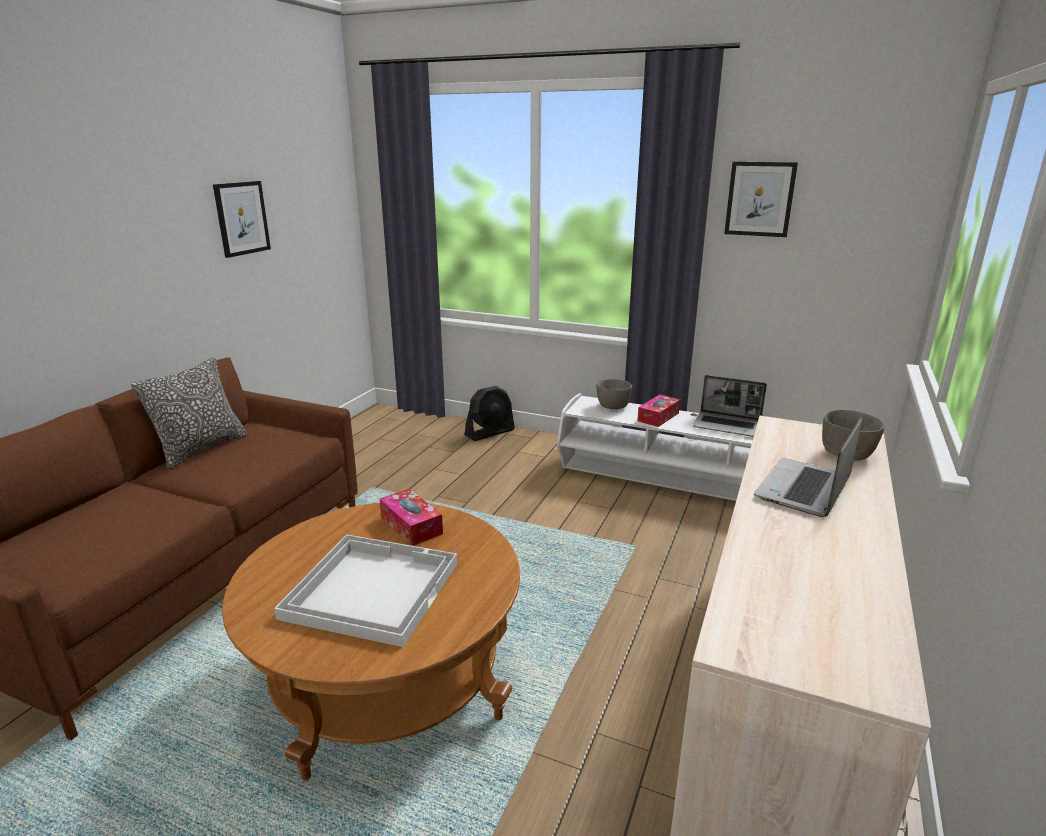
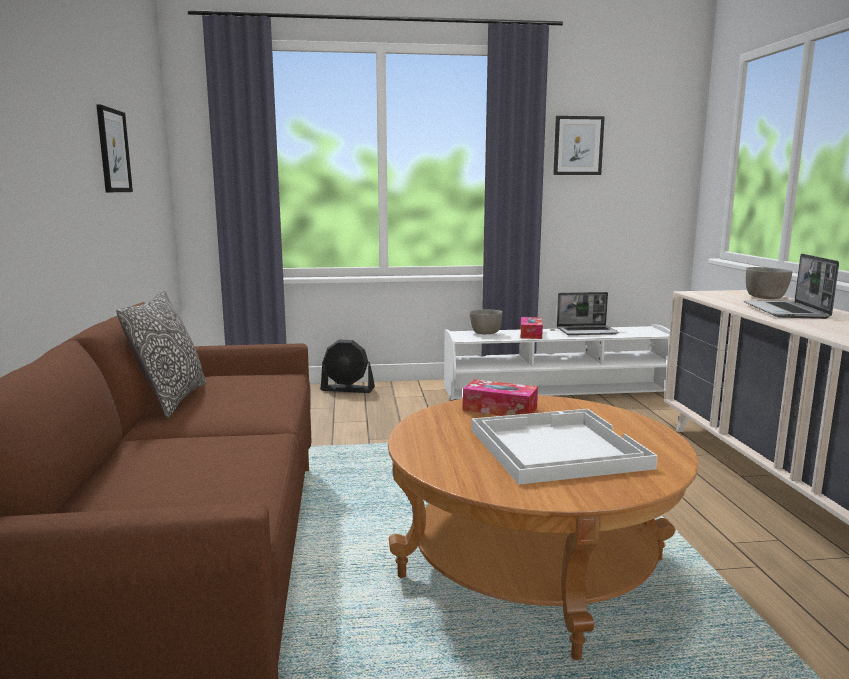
camera: 30 degrees left, 10 degrees down
black fan [465,386,515,441] -> black fan turned 75 degrees clockwise [321,340,375,393]

